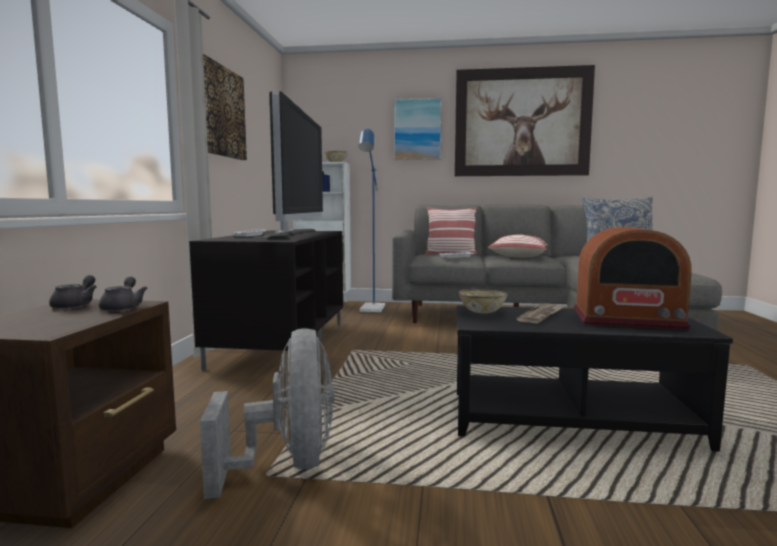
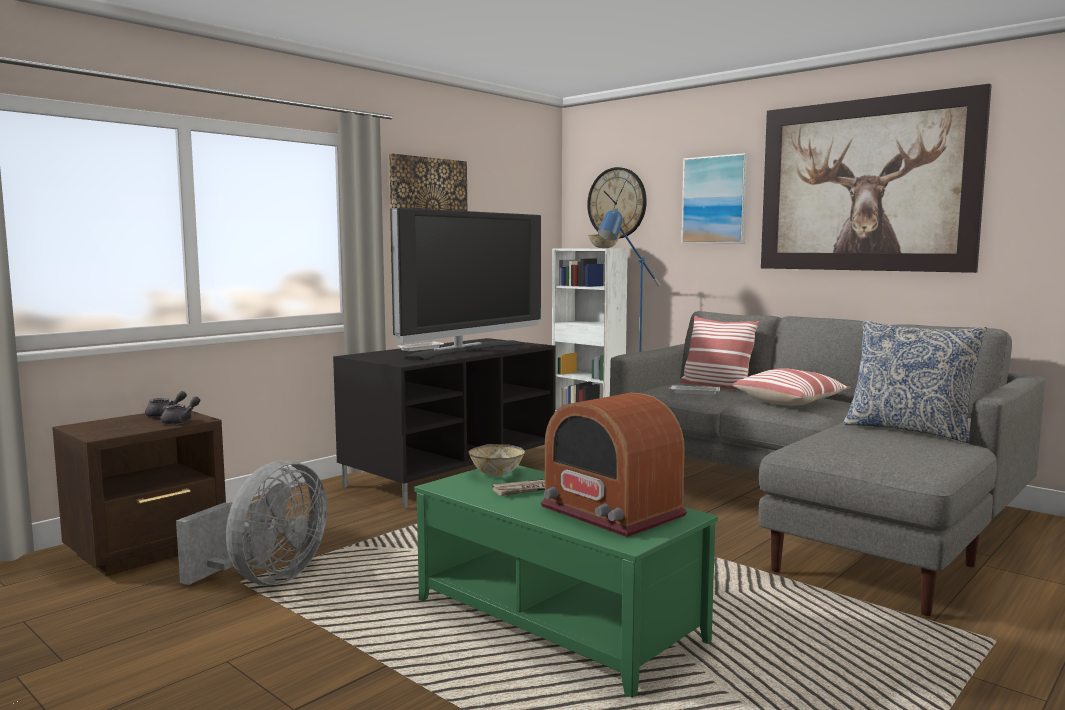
camera: 35 degrees right, 0 degrees up
black coffee table [456,306,733,451] -> green coffee table [414,465,718,698]
none -> wall clock [587,167,647,239]

